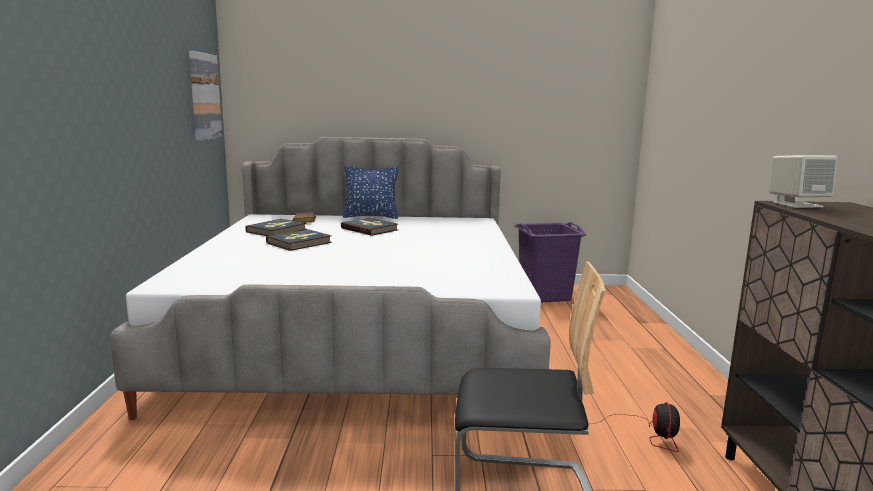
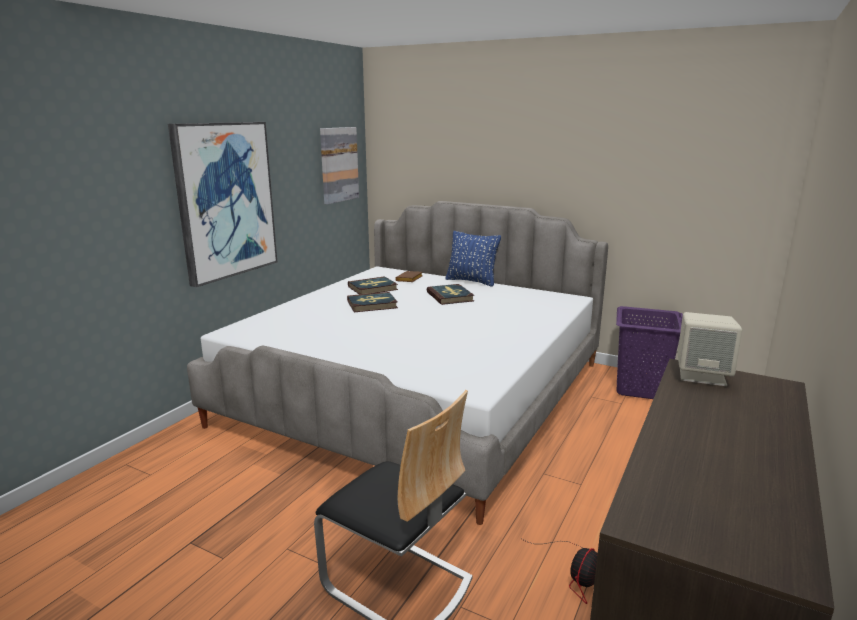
camera: 30 degrees right, 5 degrees up
none -> picture [168,122,277,287]

